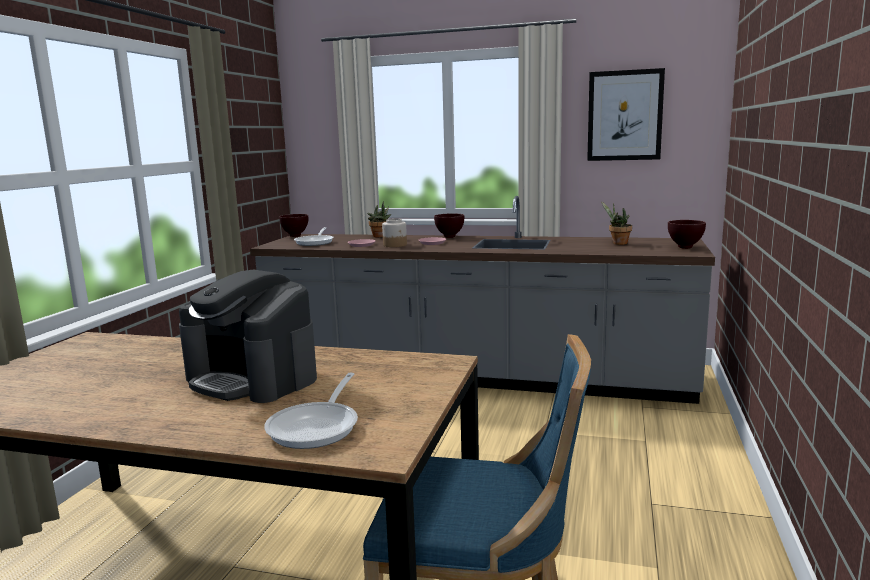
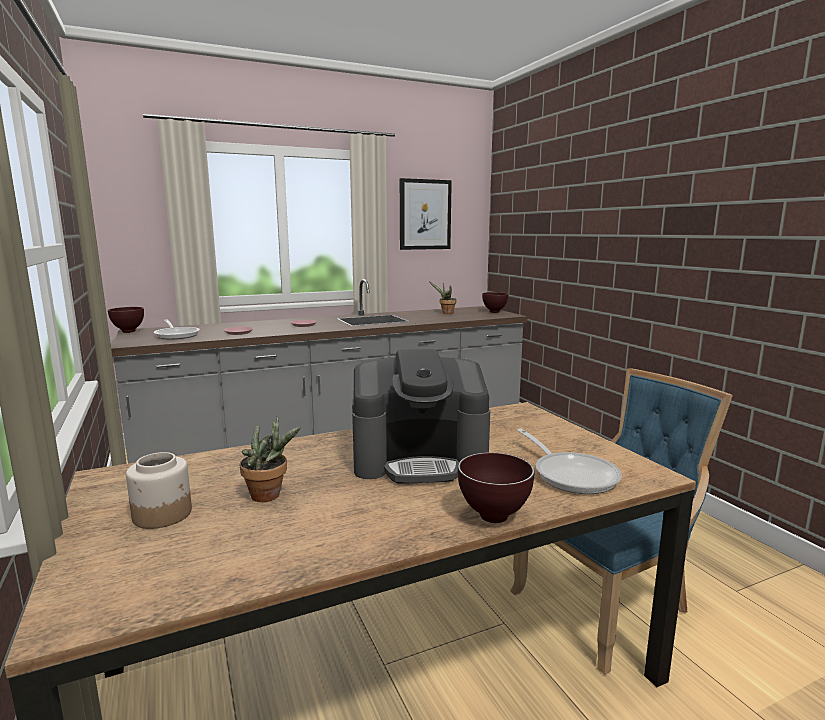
camera: 40 degrees left, 0 degrees up
potted plant [368,201,392,237] -> potted plant moved to [240,416,301,502]
jar [382,218,407,247] -> jar moved to [126,452,192,529]
brown bowl [434,213,464,238] -> brown bowl moved to [458,452,535,523]

